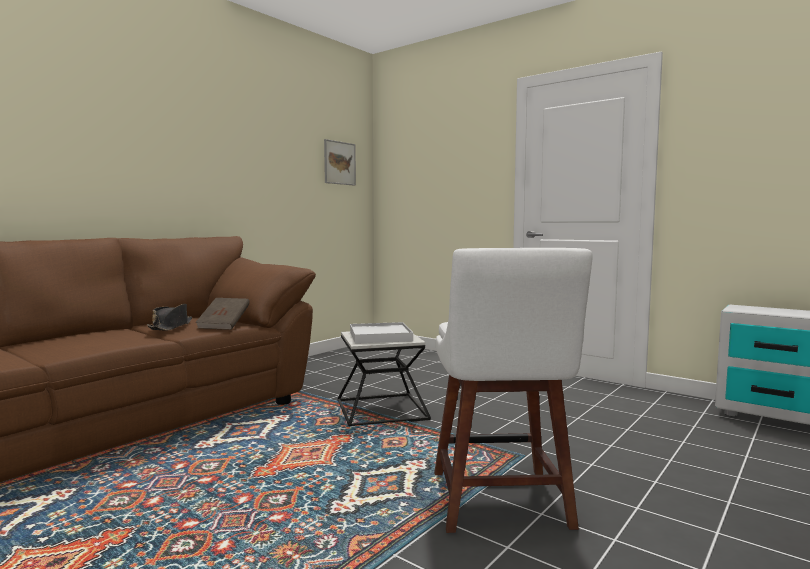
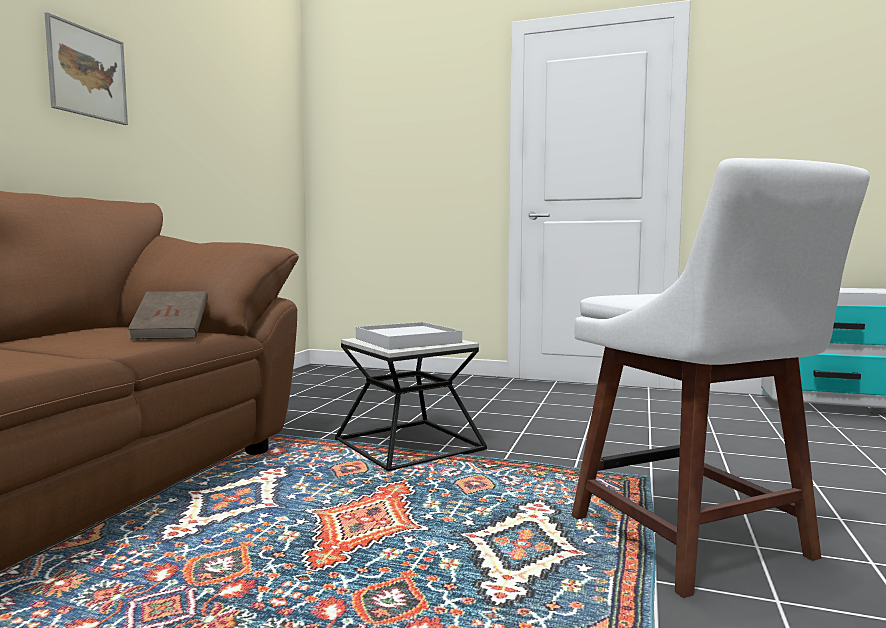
camera: 20 degrees left, 0 degrees up
black hat [147,304,192,331] -> none
picture [324,139,356,186] -> picture moved to [45,12,128,125]

